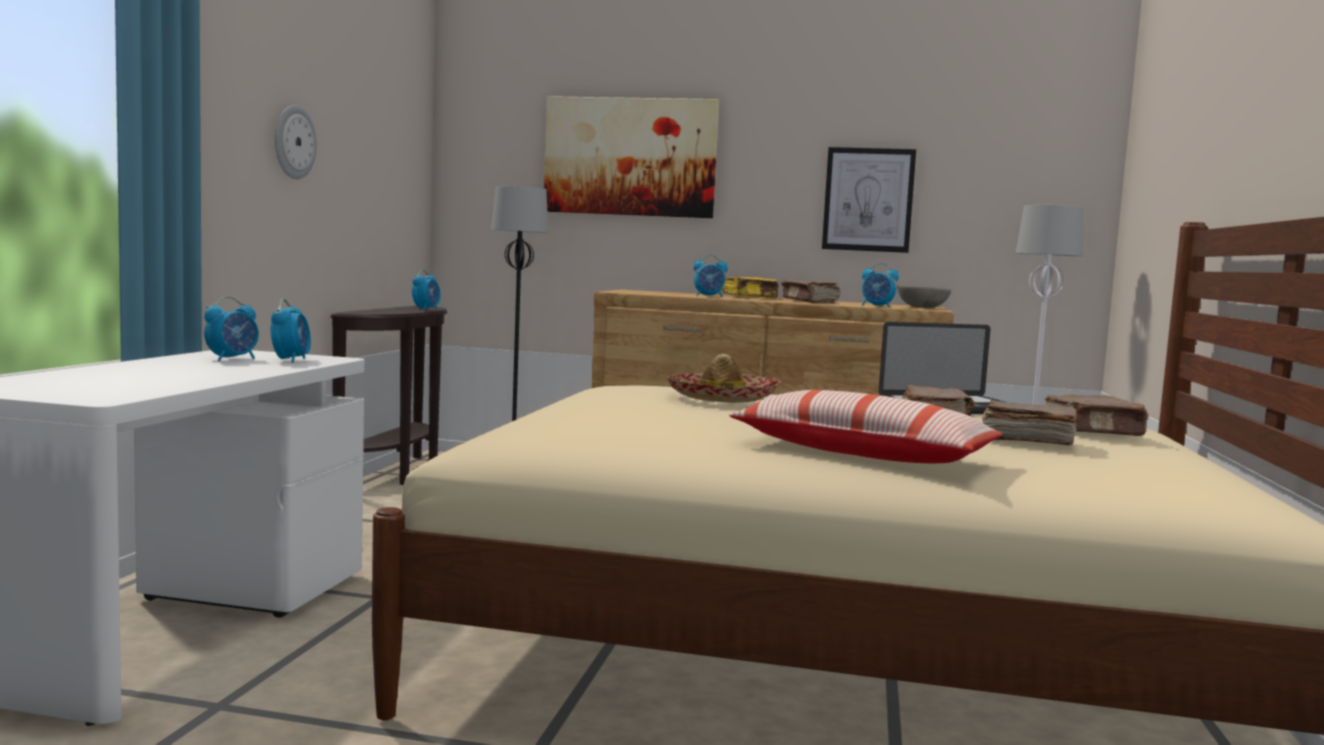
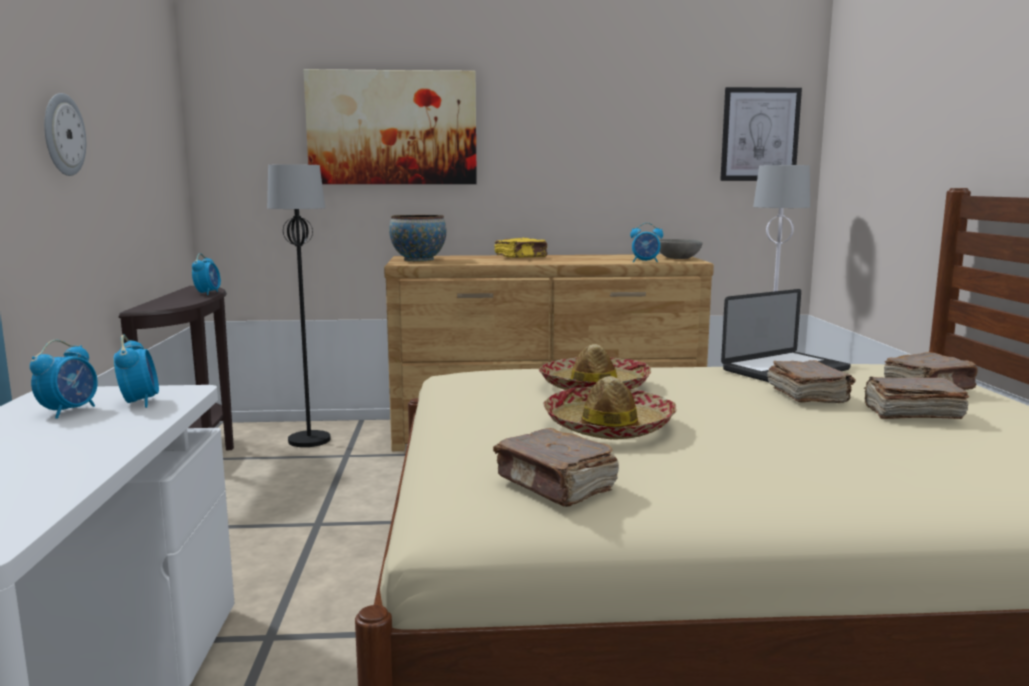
camera: 15 degrees left, 5 degrees up
alarm clock [693,255,728,297] -> none
pillow [729,390,1003,463] -> none
brown book [781,280,840,303] -> brown book moved to [493,428,619,507]
picture [822,147,916,253] -> picture moved to [720,87,802,181]
none -> bowl [389,215,446,262]
none -> hat [543,376,677,440]

